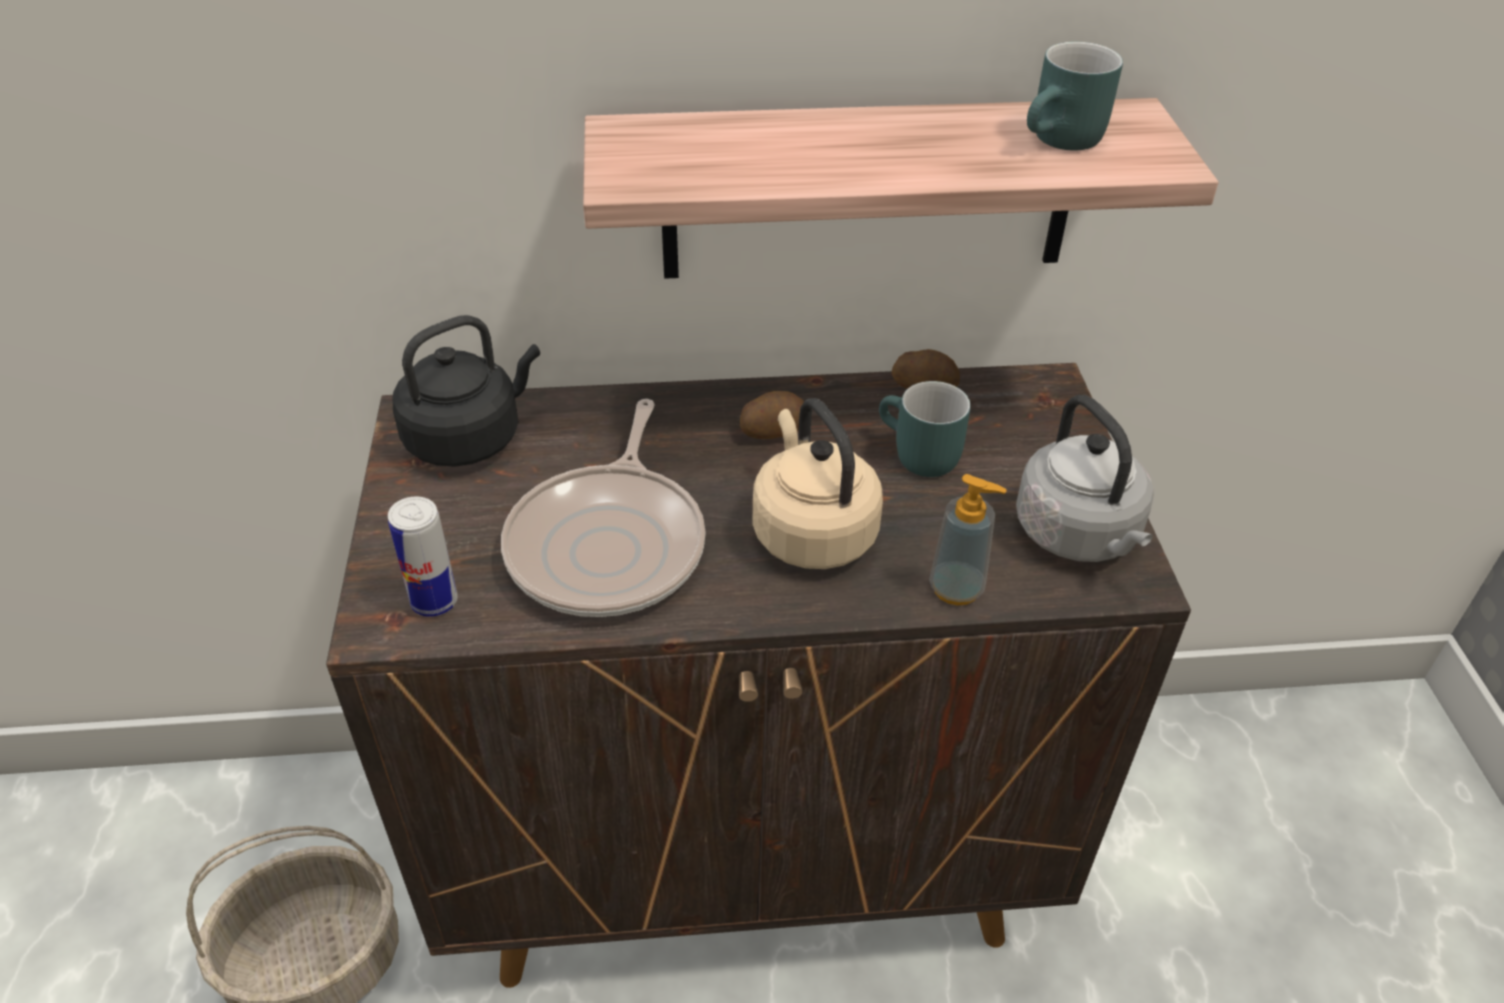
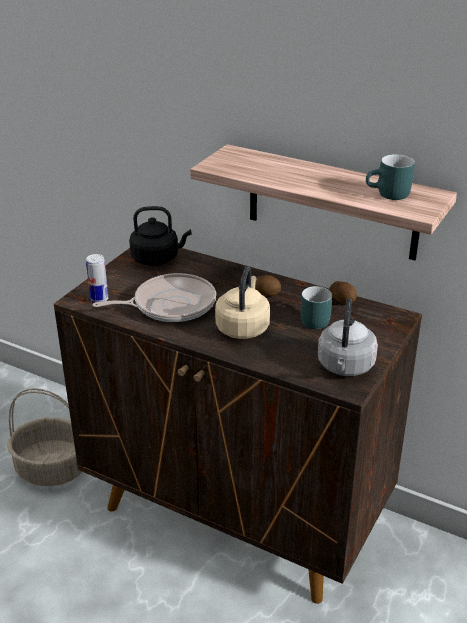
camera: 35 degrees right, 10 degrees down
frying pan [501,399,706,617] -> frying pan turned 150 degrees counterclockwise [93,273,216,322]
soap dispenser [929,474,1007,605] -> none

